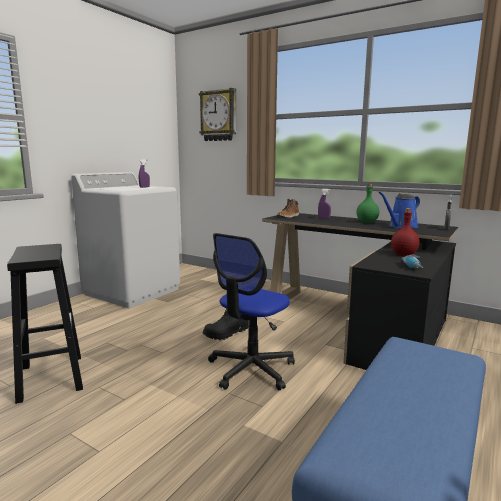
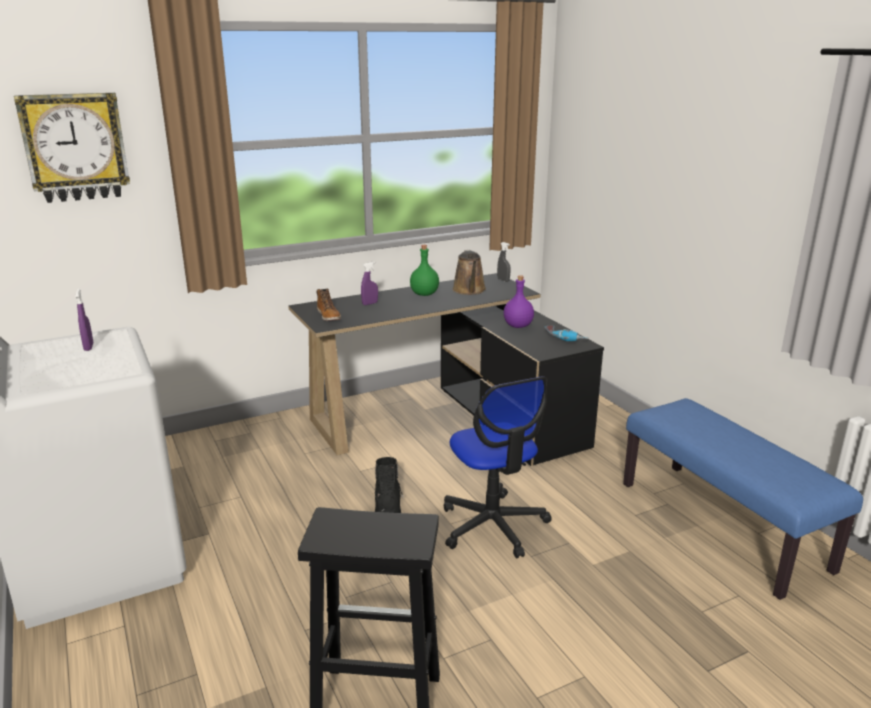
camera: 60 degrees left, 10 degrees up
blue watering can [379,192,420,228] -> brown watering can [452,250,486,295]
red bottle [391,208,420,255] -> purple bottle [504,275,534,328]

